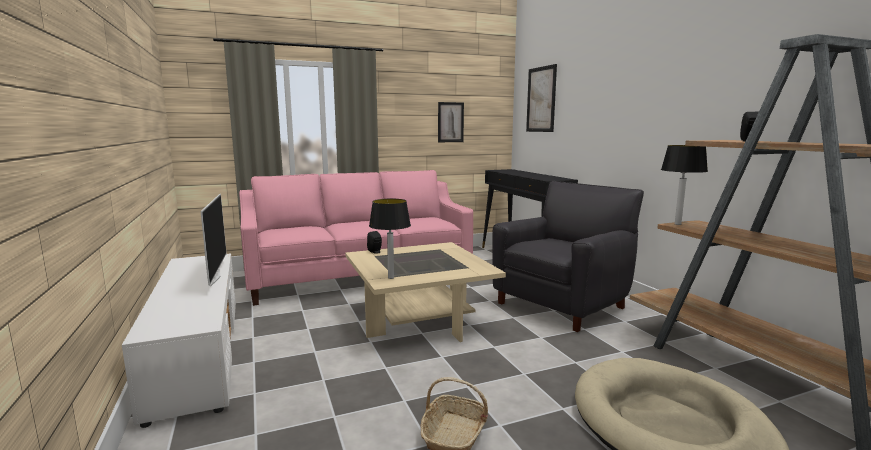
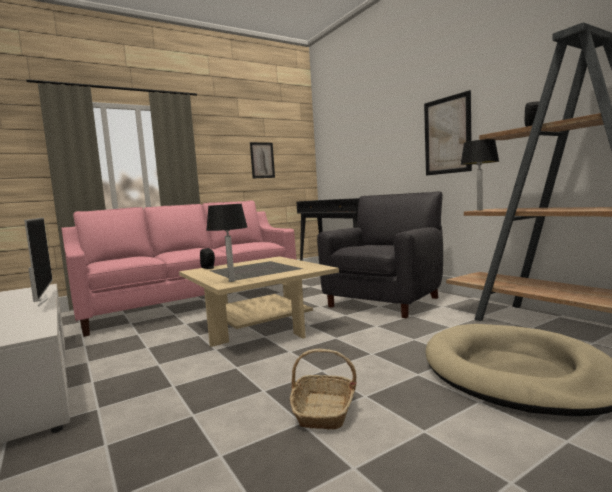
camera: 10 degrees left, 5 degrees down
picture [526,64,557,132] -> picture moved to [424,90,472,176]

